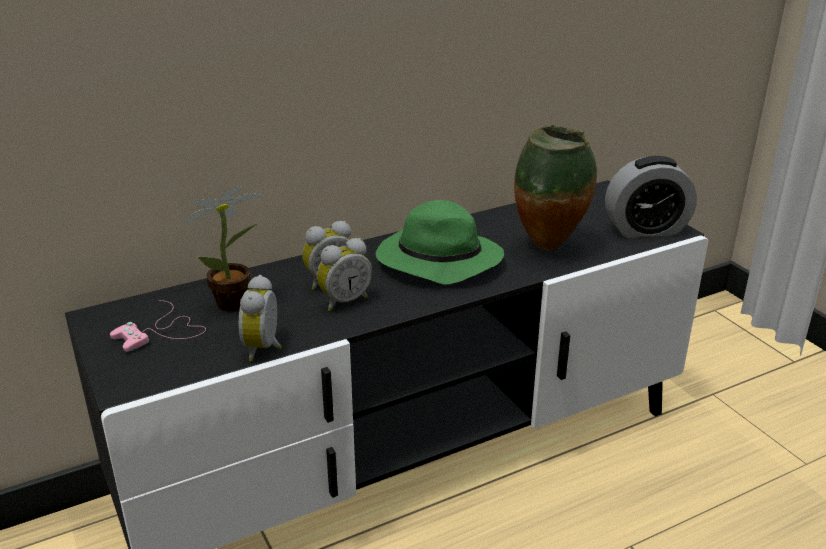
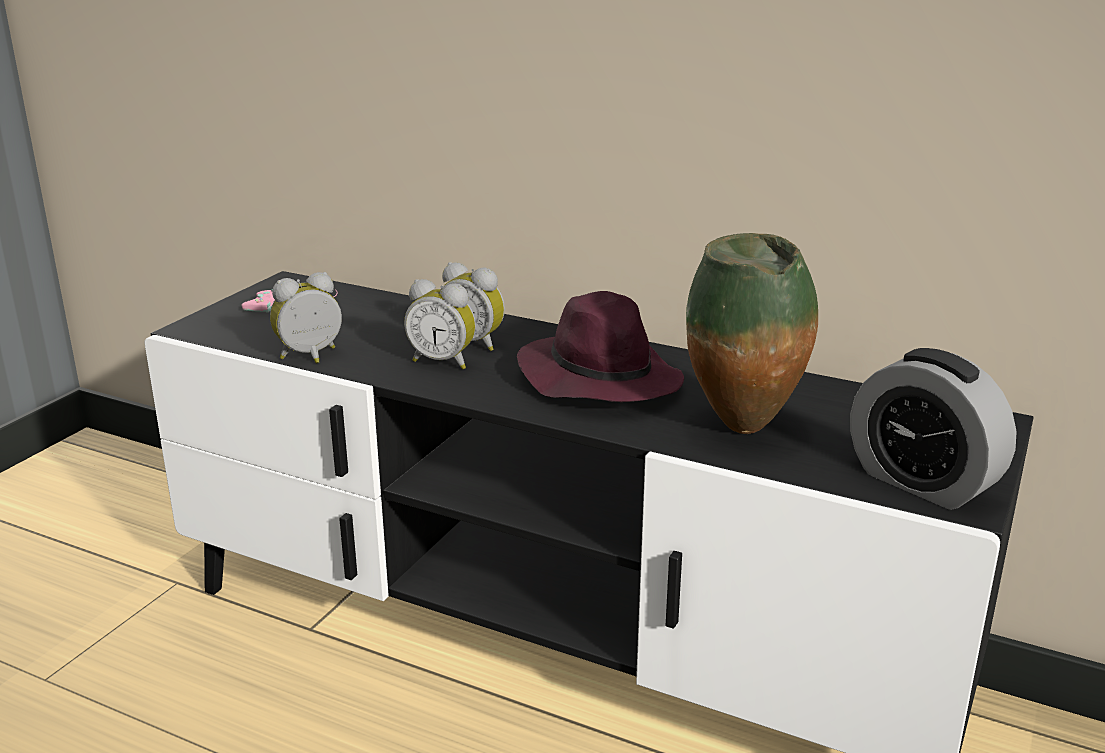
camera: 55 degrees right, 5 degrees down
potted plant [183,186,263,311] -> none
green hat [376,200,504,284] -> purple hat [517,291,684,402]

